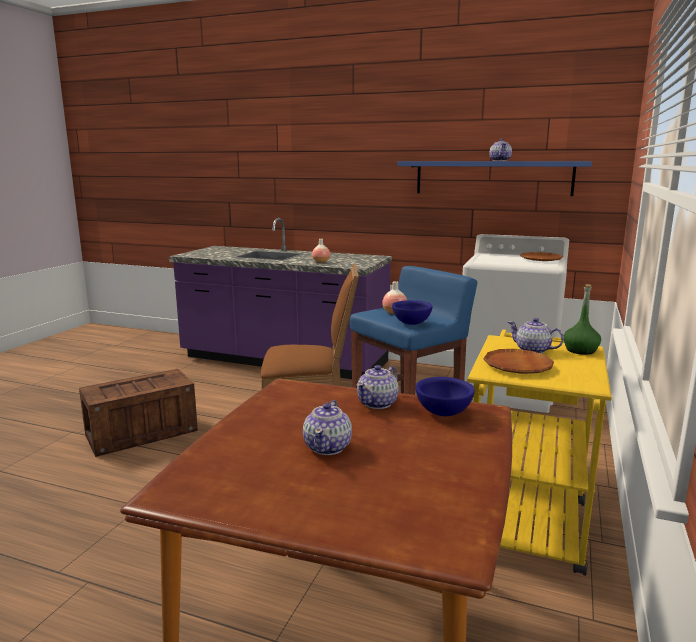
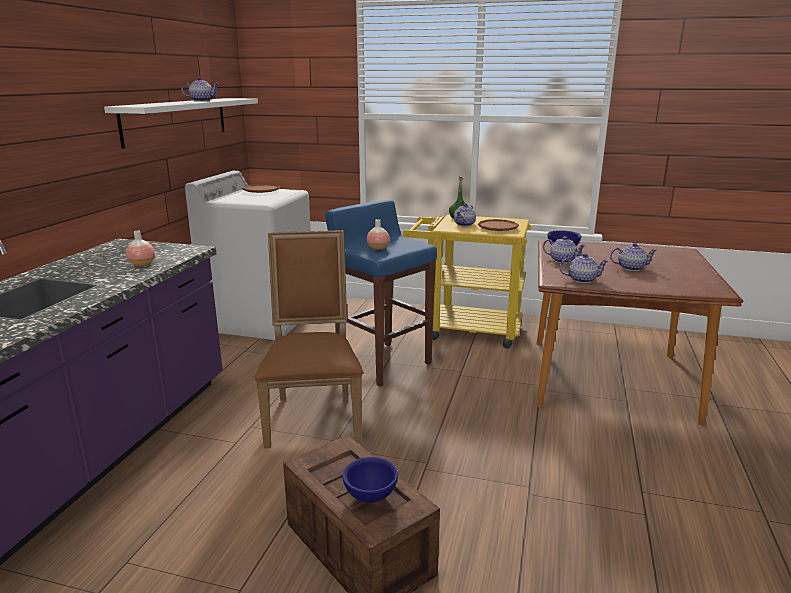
camera: 95 degrees left, 5 degrees up
blue bowl [392,300,433,325] -> blue bowl moved to [342,457,398,503]
blue shelf [398,161,592,196] -> white shelf [104,98,258,149]
none -> teapot [559,253,608,283]

